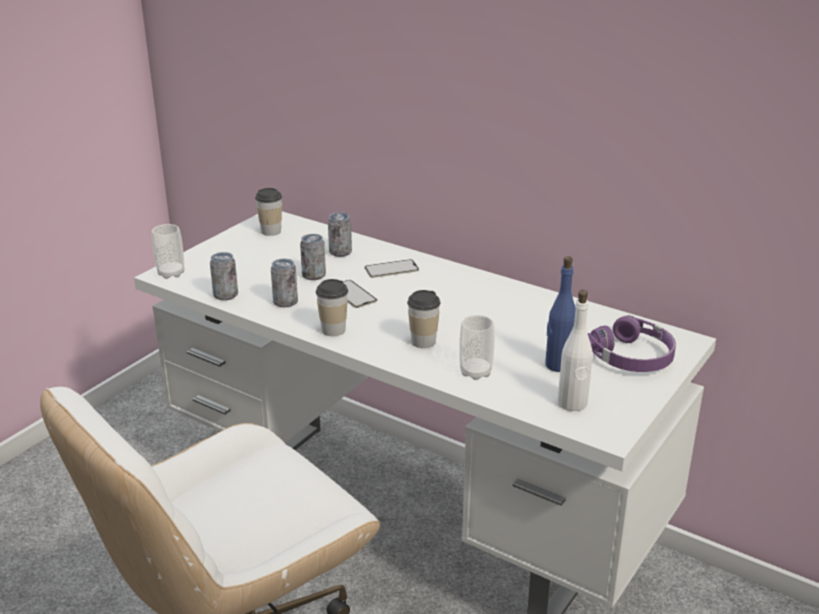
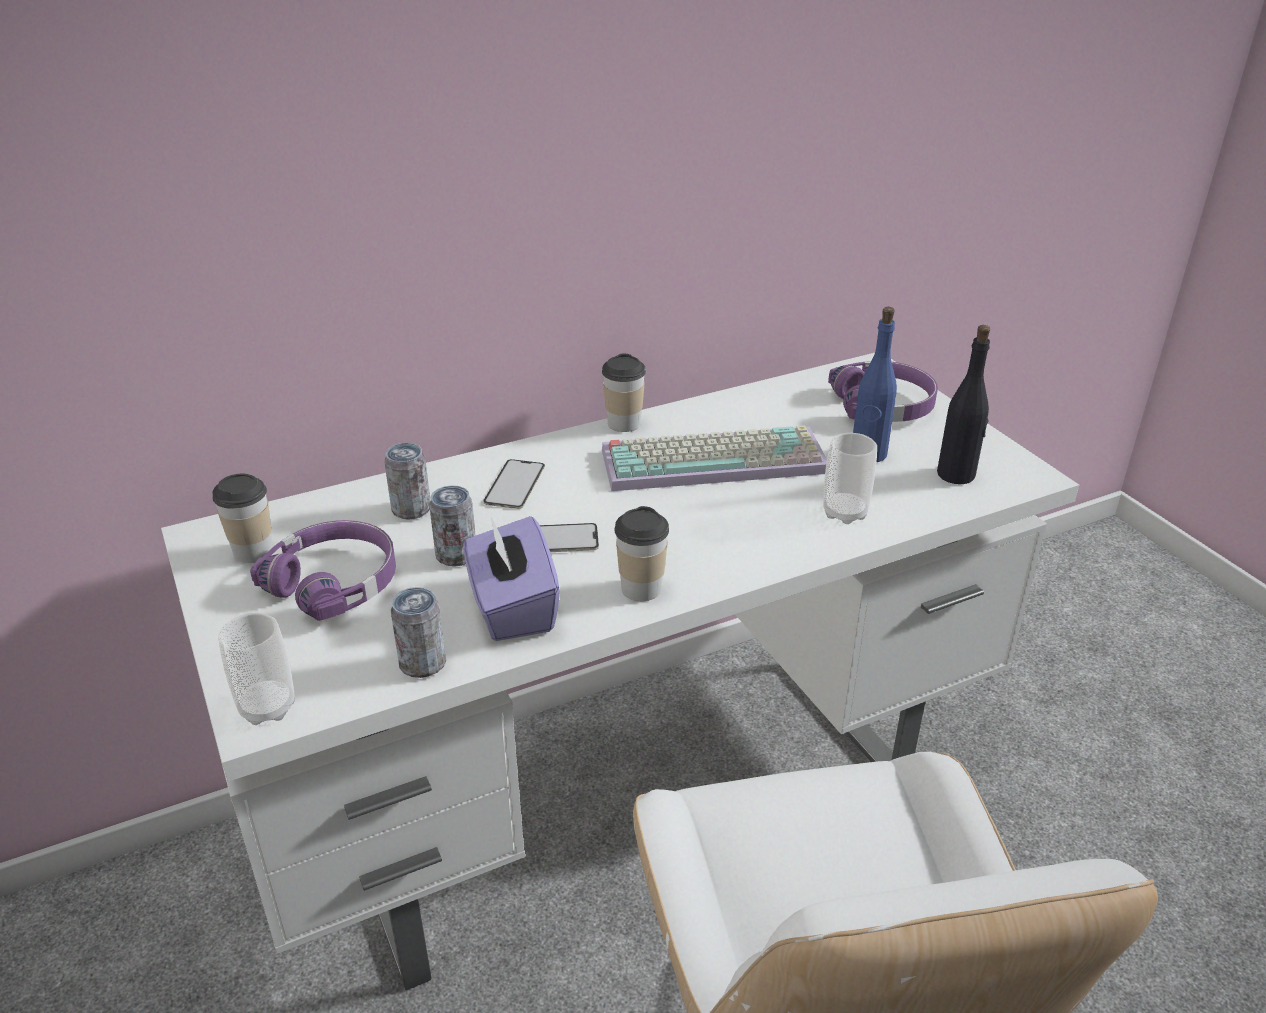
camera: 60 degrees left, 5 degrees up
can [271,259,298,307] -> purple tissue box [464,516,560,641]
cup [407,290,441,348] -> cup moved to [602,354,646,432]
white bottle [558,290,593,411] -> black bottle [937,325,990,484]
none -> purple headphones [250,520,396,621]
none -> keyboard [602,425,827,491]

